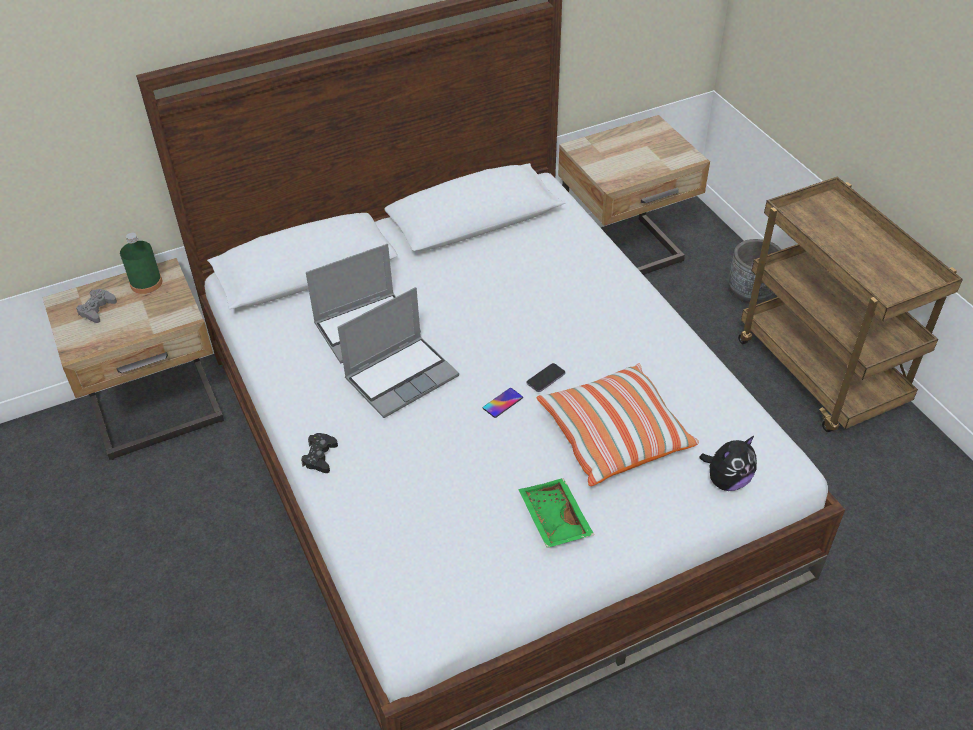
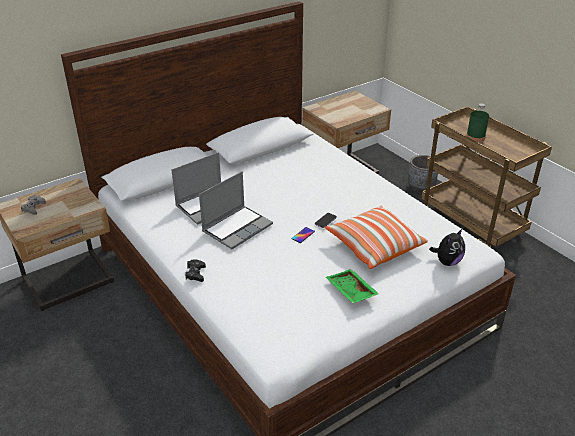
camera: 10 degrees left, 10 degrees down
green bottle [120,233,162,294] -> green bottle moved to [466,104,489,142]

